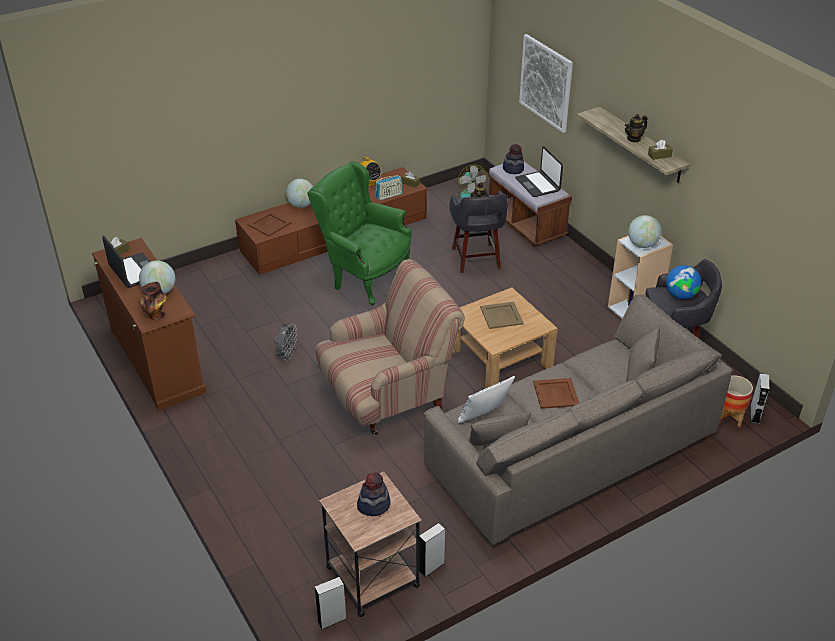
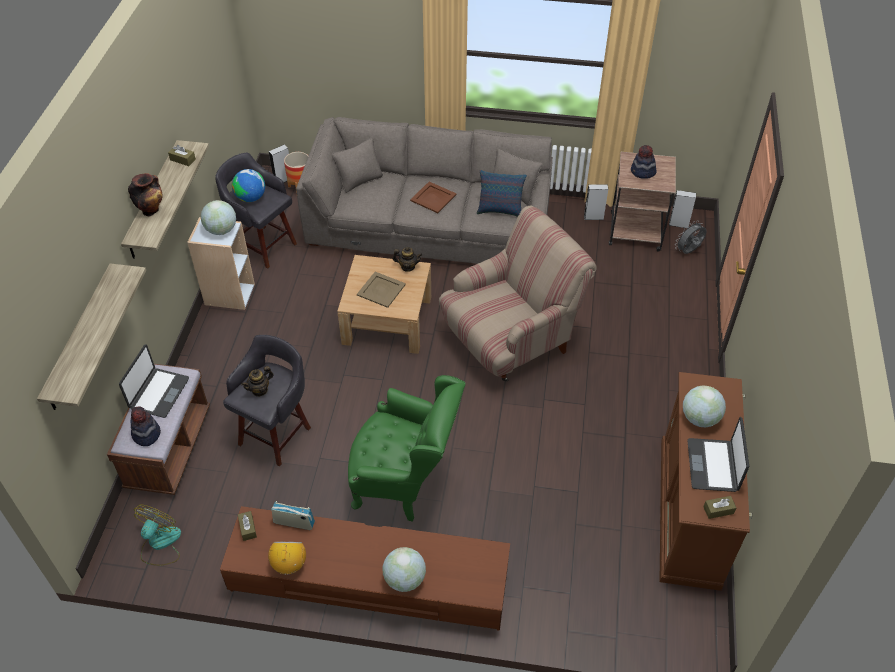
camera: 140 degrees left, 10 degrees up
vase [140,282,167,320] -> vase moved to [128,173,162,216]
brown tray [248,211,291,237] -> none
grey fan [274,323,297,361] -> grey fan moved to [675,220,707,254]
green armchair [307,162,412,306] -> green armchair turned 60 degrees counterclockwise [348,375,466,522]
beige armchair [315,259,465,435] -> beige armchair turned 135 degrees clockwise [439,205,597,382]
white pillow [457,376,515,423] -> blue pillow [477,170,527,217]
picture [519,34,573,133] -> shelf [37,263,146,410]
teapot [625,114,648,142] -> teapot moved to [392,247,422,272]

